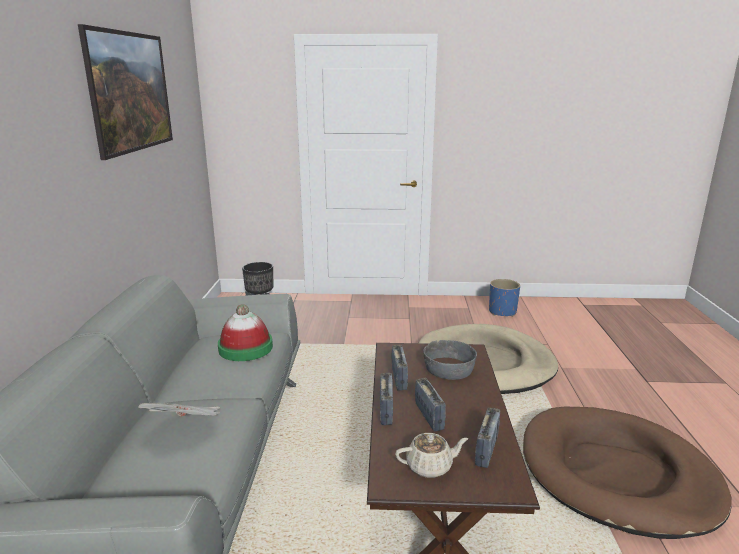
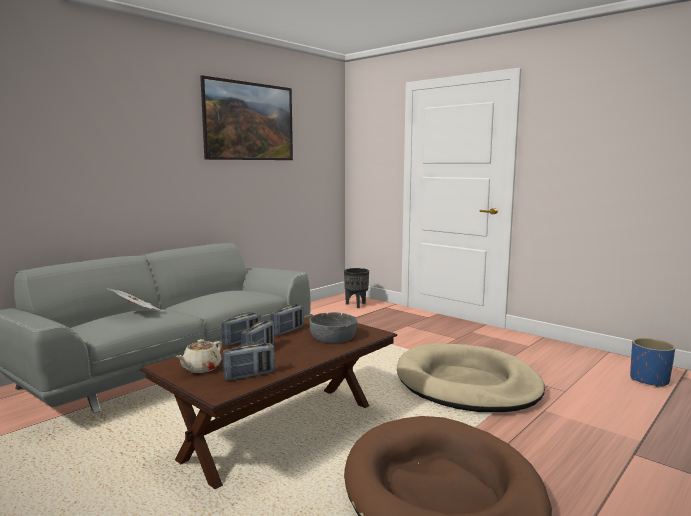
camera: 40 degrees right, 10 degrees down
hat [218,304,273,361] -> none
beige teapot [395,433,469,478] -> beige teapot turned 90 degrees clockwise [176,339,222,373]
blue planter [489,279,520,317] -> blue planter moved to [630,338,675,388]

